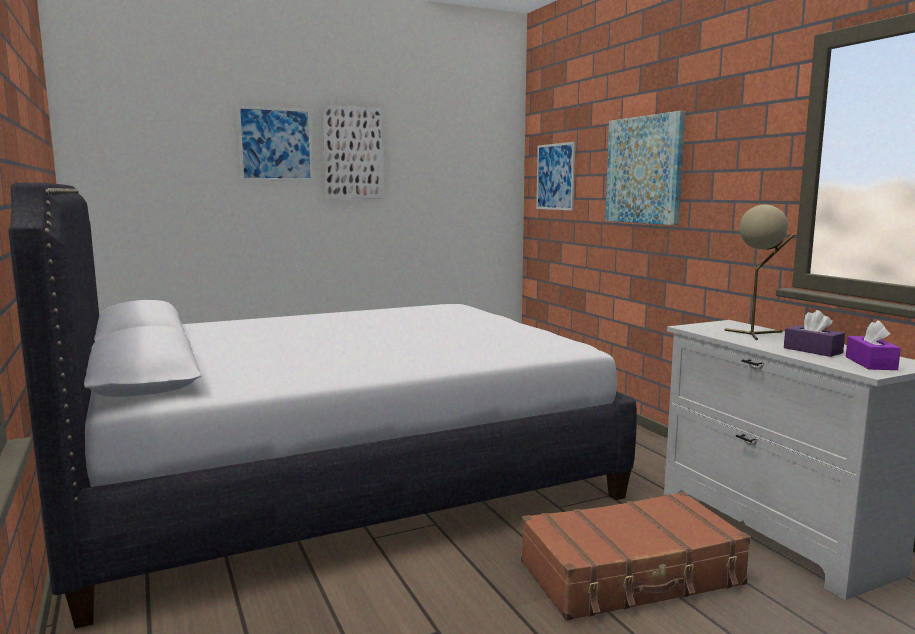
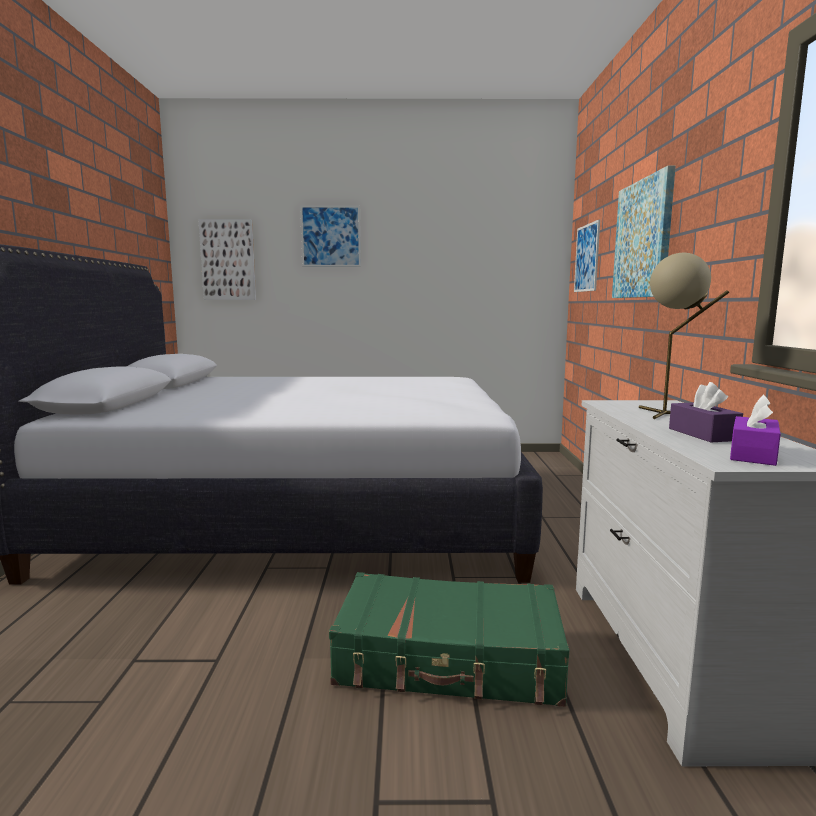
camera: 25 degrees right, 0 degrees up
picture [322,105,384,199] -> picture moved to [198,219,256,300]
brown suitcase [521,492,751,621] -> green suitcase [329,572,569,707]

